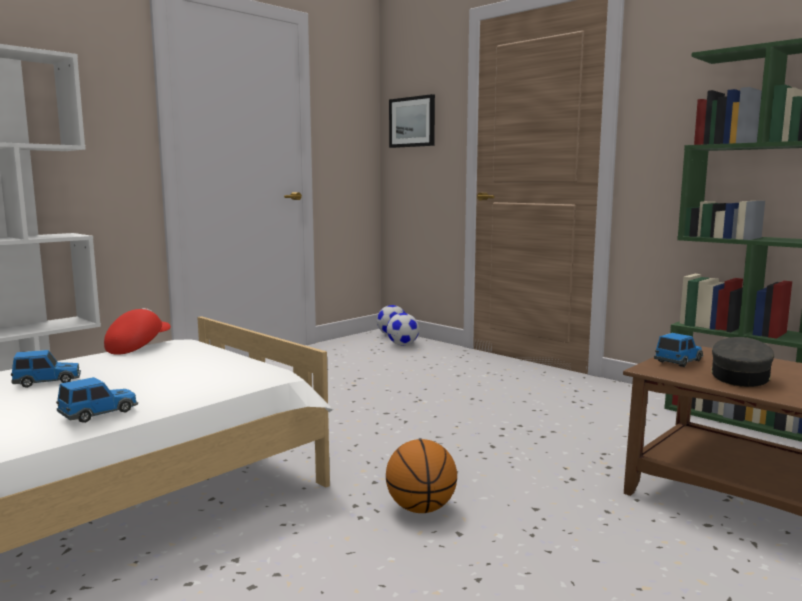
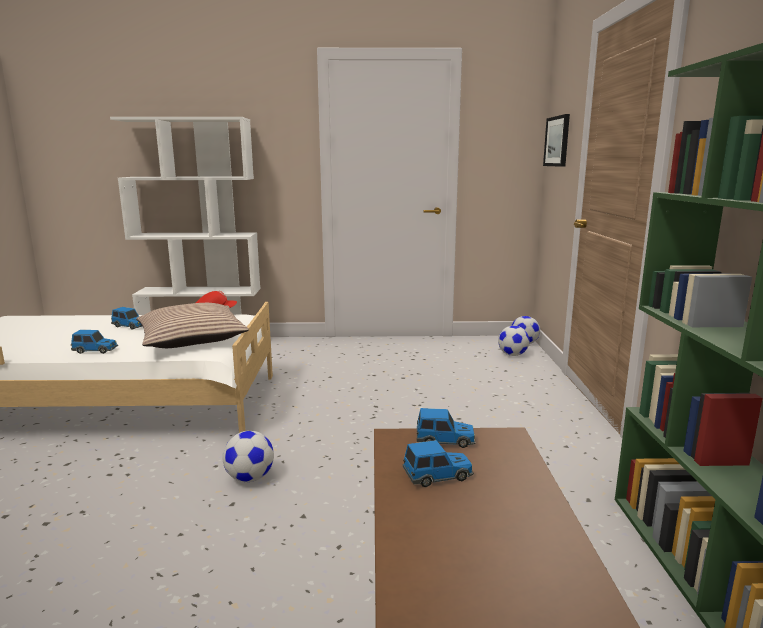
camera: 45 degrees right, 5 degrees up
basketball [386,439,457,513] -> football [222,431,274,482]
grey cap [711,337,774,387] -> toy car [403,440,474,487]
none -> pillow [136,303,249,348]

